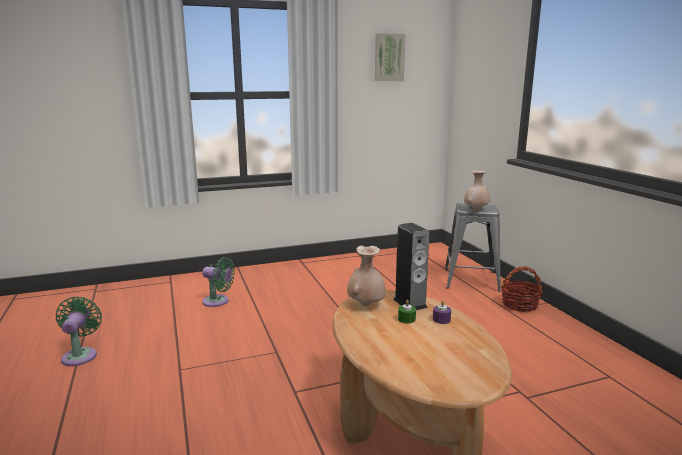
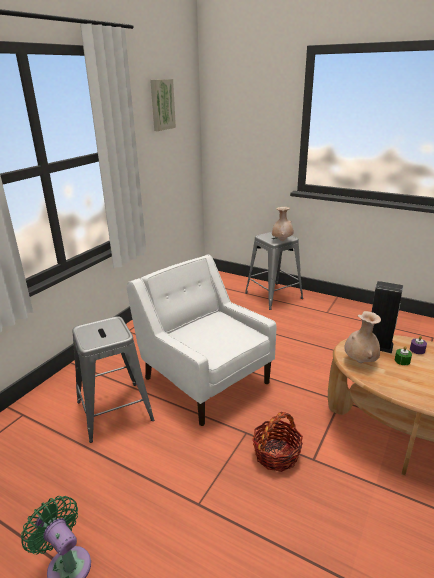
camera: 40 degrees left, 10 degrees up
green fan [202,257,235,307] -> grey stool [72,316,154,443]
basket [501,266,542,312] -> basket moved to [252,412,303,472]
none -> white armchair [127,254,276,426]

